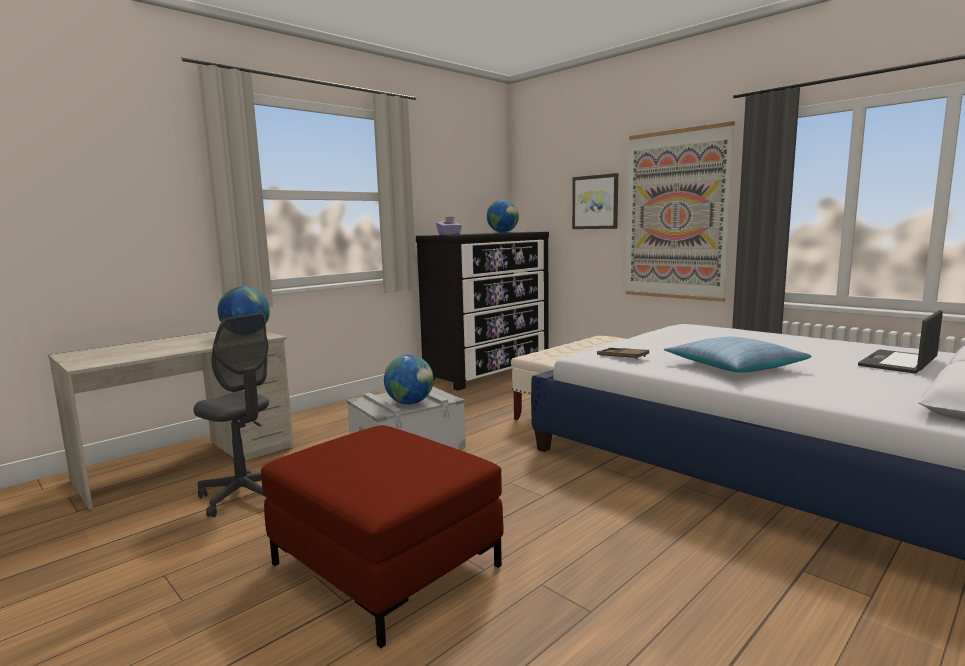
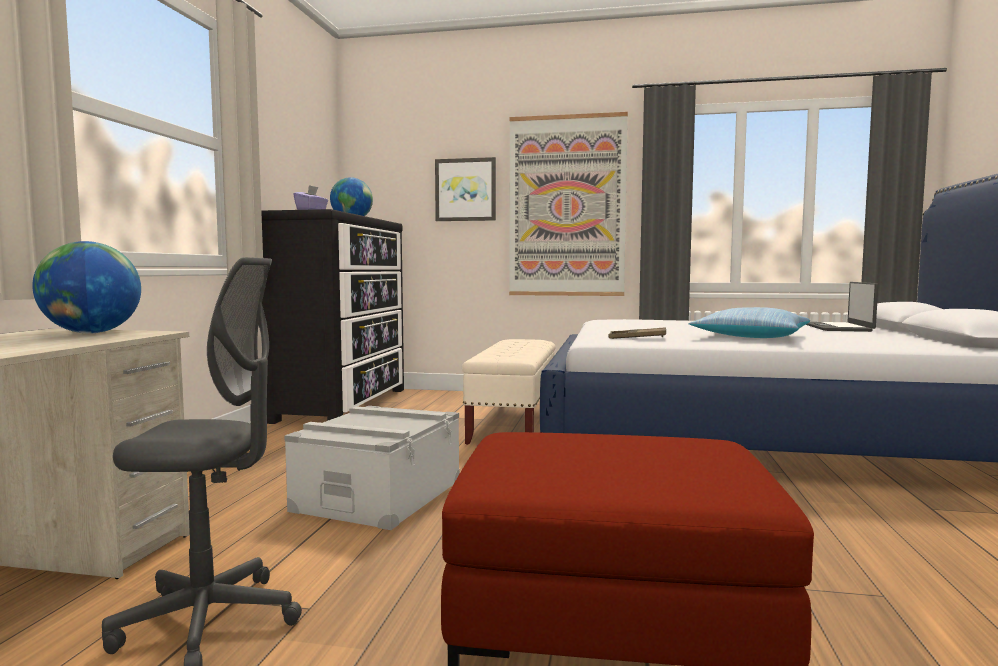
camera: 35 degrees left, 5 degrees down
globe [384,355,434,405] -> none

